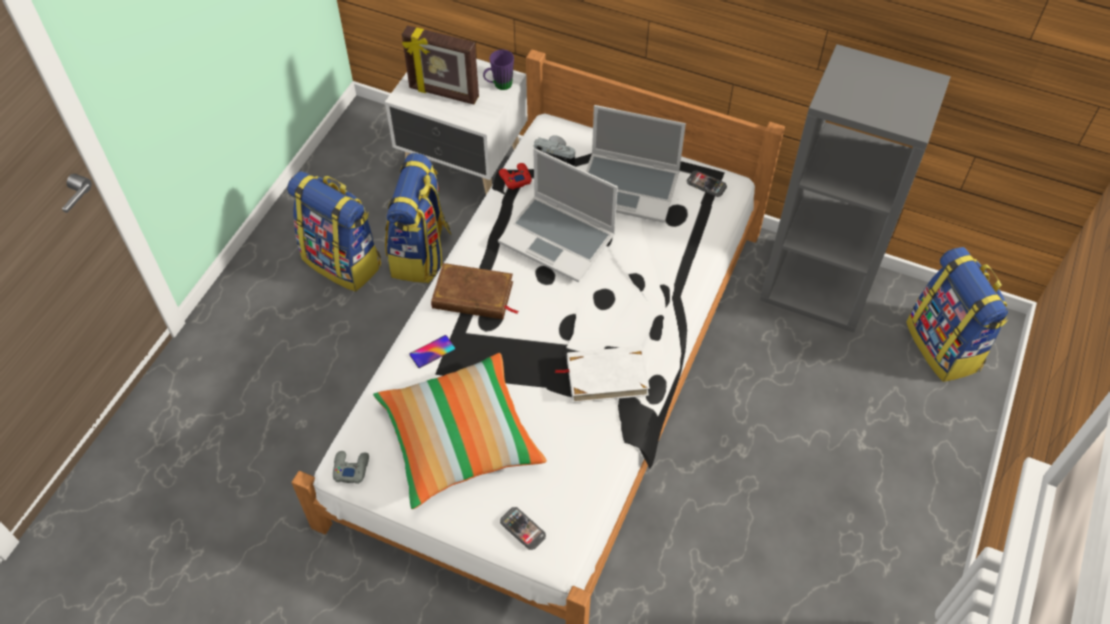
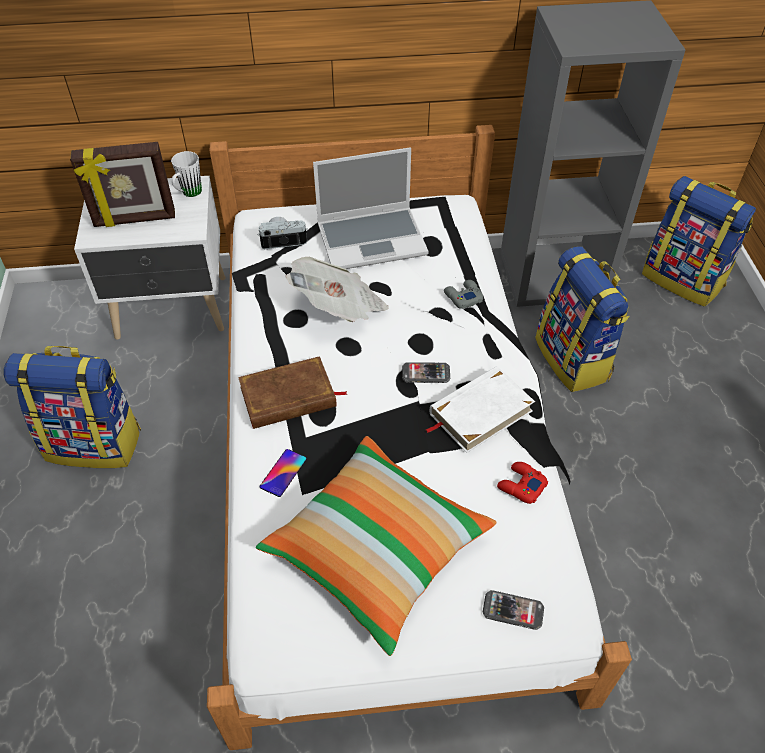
camera: 30 degrees left, 5 degrees down
grey game controller [333,451,369,484] -> grey game controller moved to [444,280,483,309]
backpack [385,153,452,283] -> backpack moved to [535,246,630,392]
purple mug [483,50,514,90] -> white mug [171,151,202,197]
laptop [498,148,618,282] -> newspaper [285,257,389,322]
red game controller [499,163,532,190] -> red game controller moved to [497,462,548,504]
phone [687,171,727,197] -> phone moved to [402,362,450,383]

